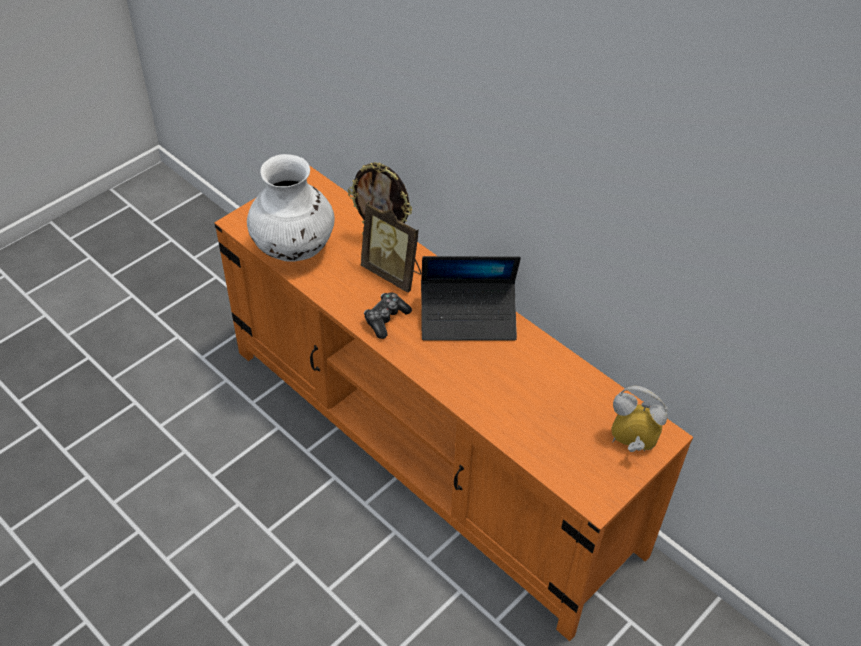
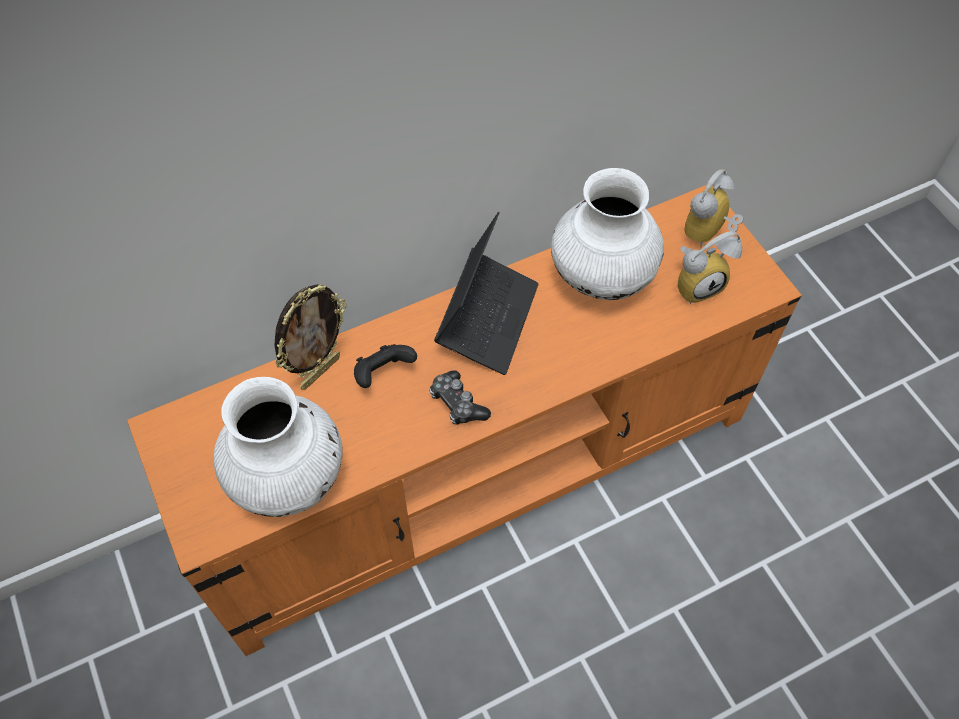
camera: 70 degrees left, 10 degrees up
picture frame [361,202,421,293] -> black game controller [354,344,417,388]
none -> white vase [551,168,664,300]
none -> alarm clock [678,231,742,304]

